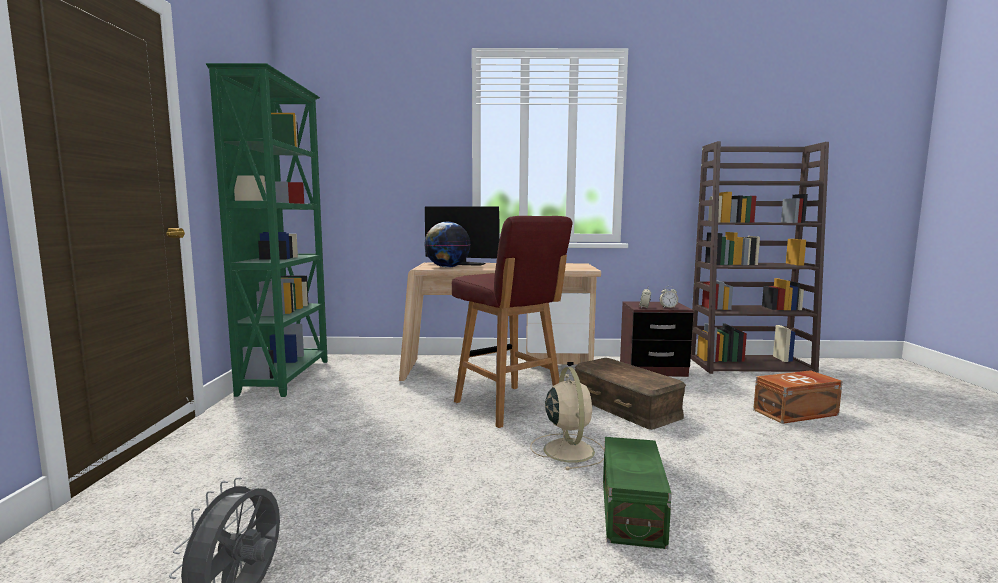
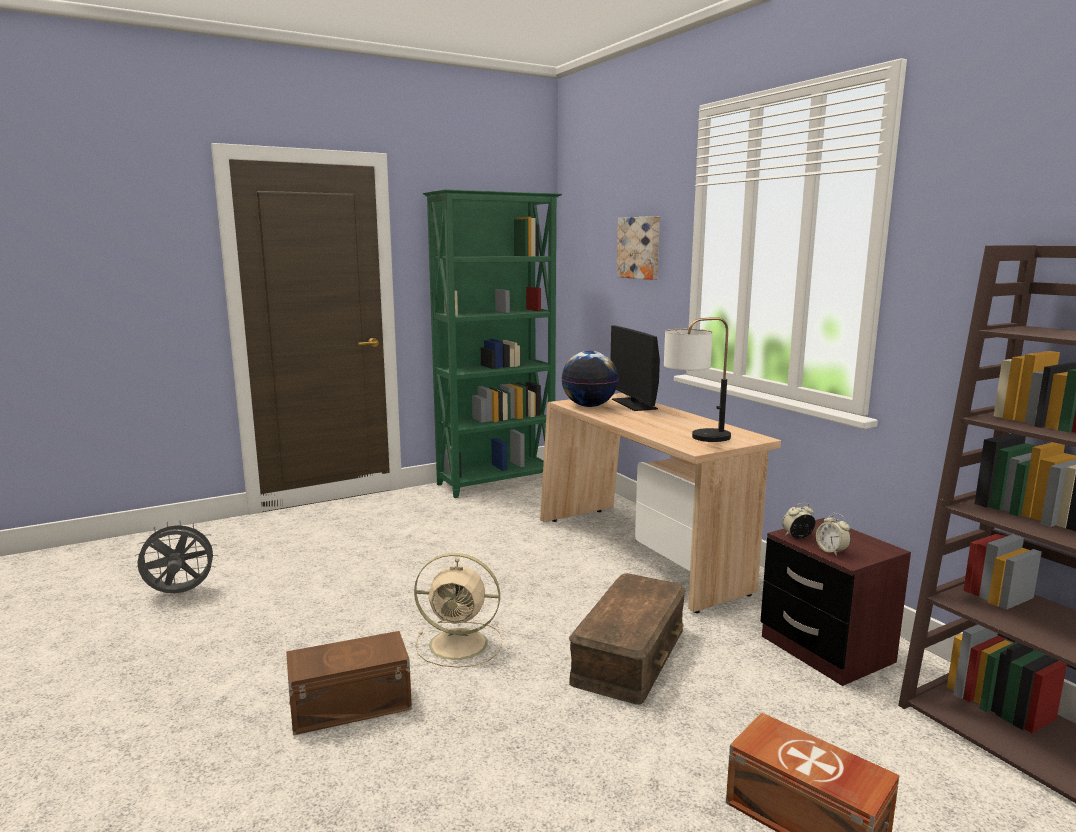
camera: 60 degrees right, 5 degrees up
red stool [452,216,573,428] -> none
beige fan [530,367,604,470] -> beige fan turned 45 degrees clockwise [414,553,503,668]
green storage box [603,437,672,549] -> brown storage box [286,631,412,735]
none -> picture [616,216,660,280]
none -> table lamp [664,317,731,442]

